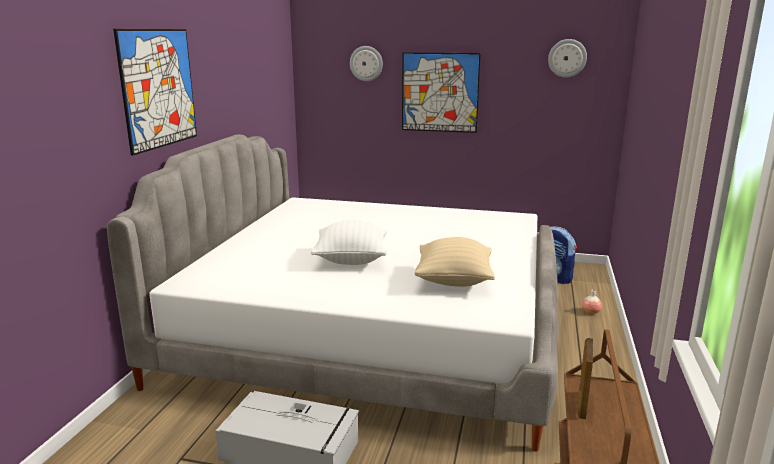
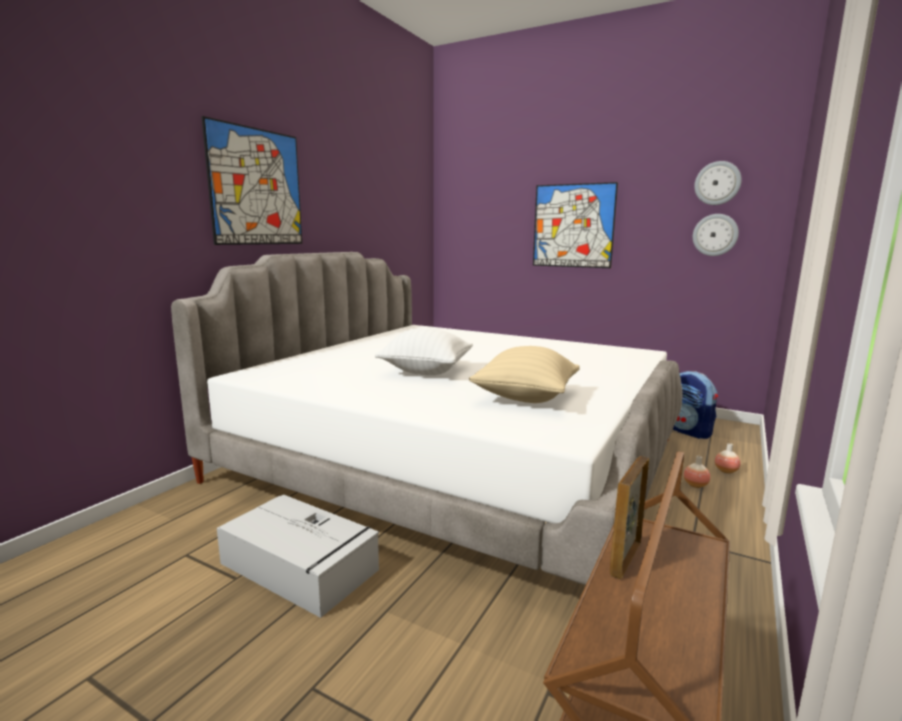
camera: 15 degrees right, 5 degrees down
wall clock [350,46,383,81] -> wall clock moved to [693,214,739,256]
none -> vase [684,456,710,488]

